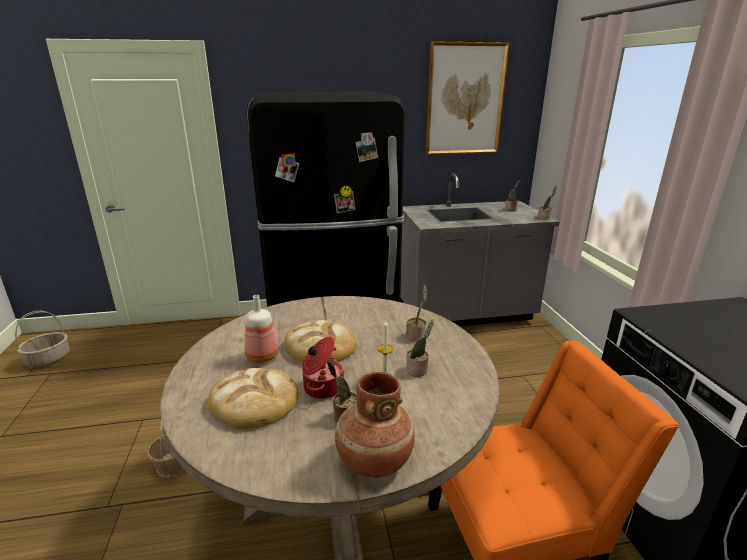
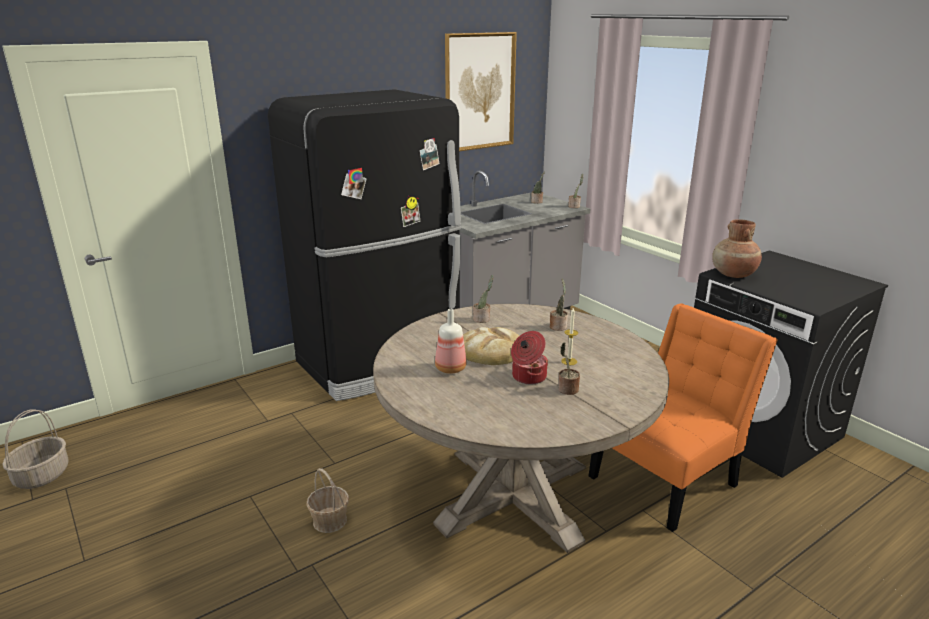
camera: 25 degrees left, 0 degrees up
bread [207,368,298,429] -> none
brown vase [335,372,415,477] -> brown vase moved to [712,219,762,278]
potted plant [406,319,434,377] -> potted plant moved to [473,275,493,323]

